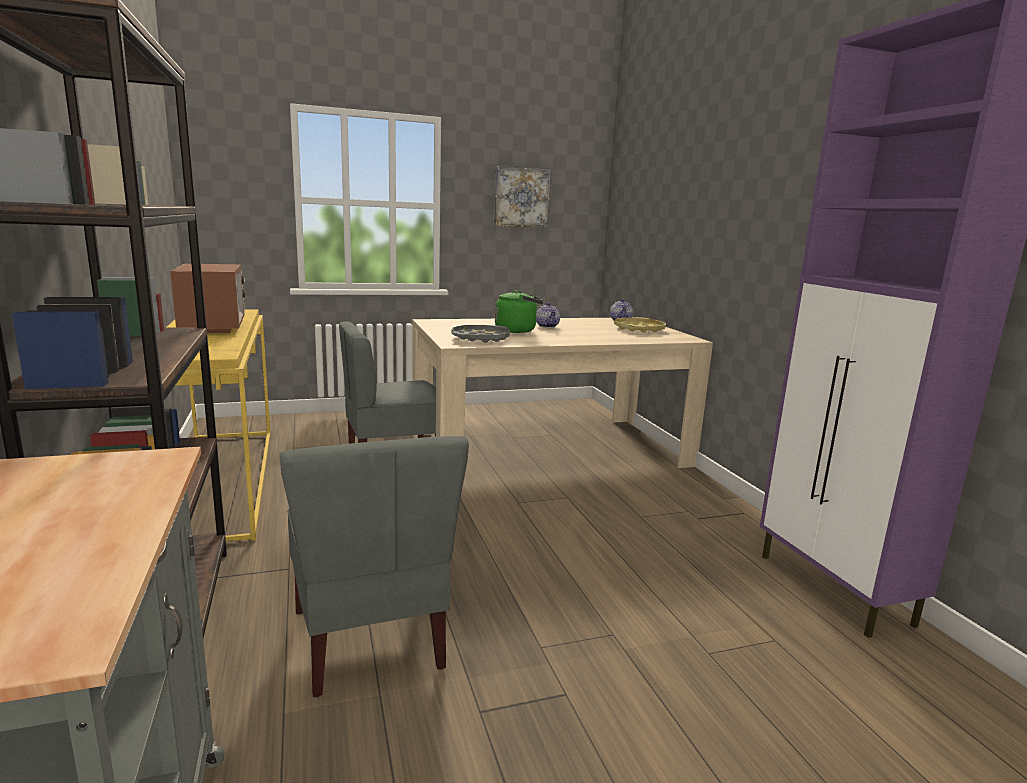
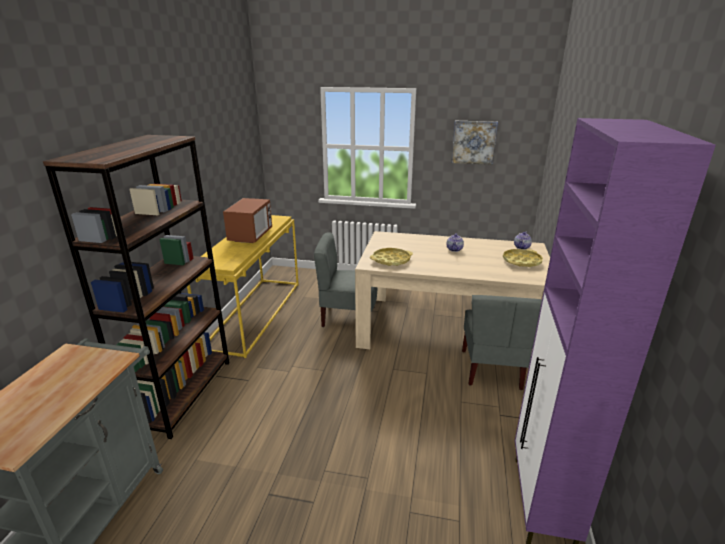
camera: 30 degrees right, 10 degrees up
grey chair [279,436,469,697] -> grey chair moved to [462,295,542,390]
grey tray [451,325,510,343] -> yellow tray [370,248,413,266]
green kettle [495,290,543,333] -> none

